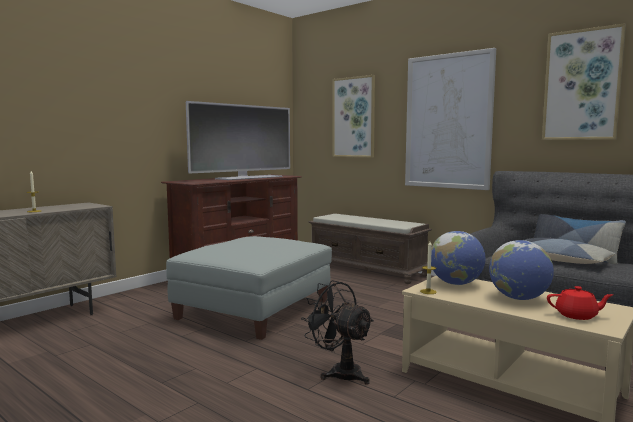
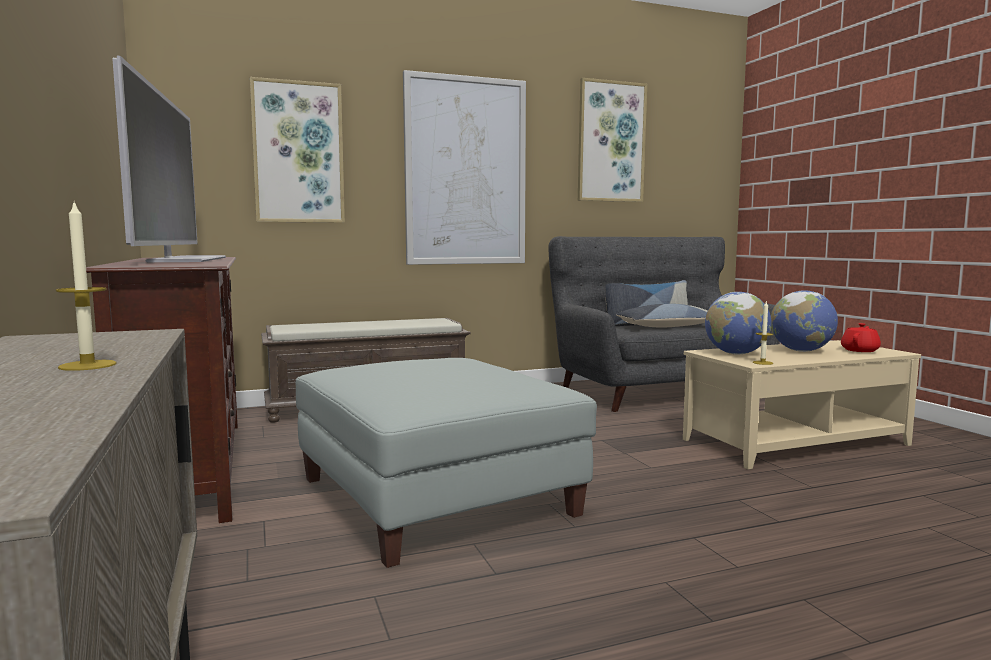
camera: 60 degrees left, 0 degrees up
black fan [301,280,374,385] -> none

